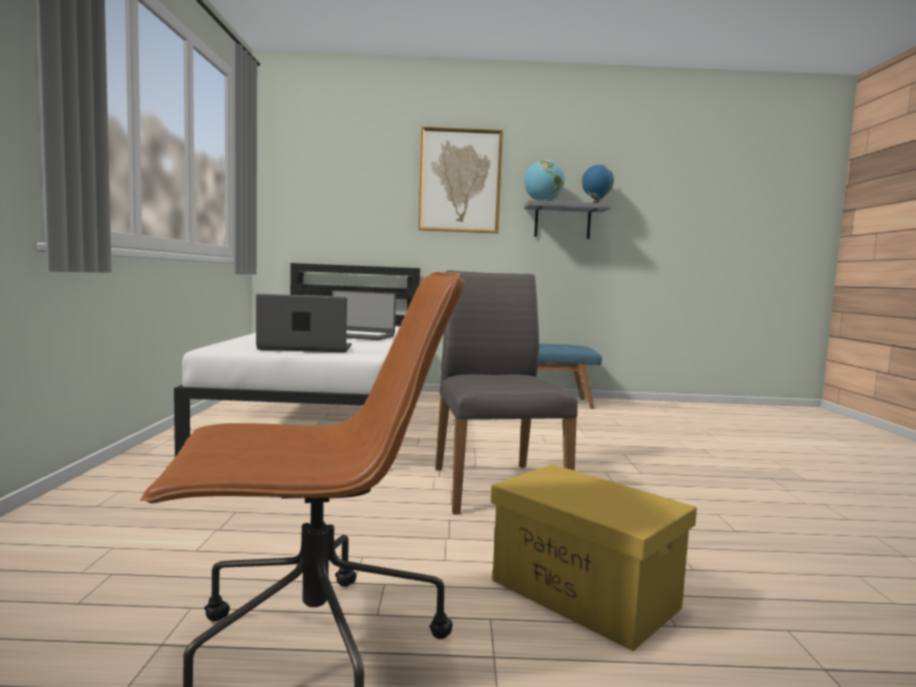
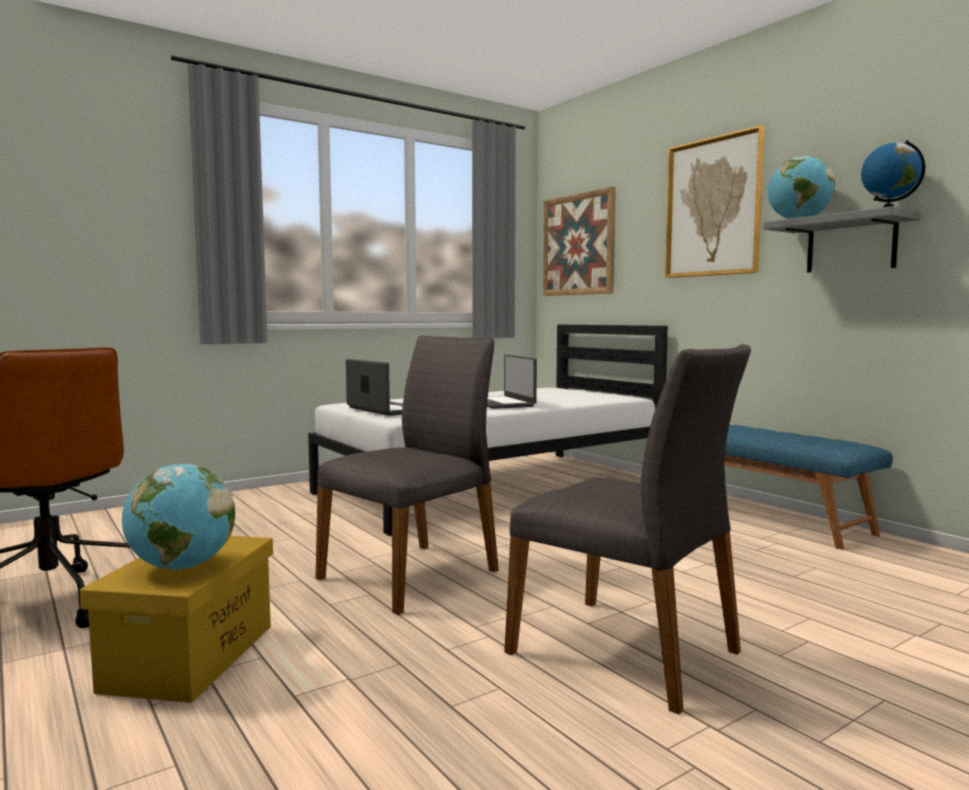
camera: 55 degrees right, 0 degrees up
none -> globe [122,464,235,570]
none -> grey chair [504,344,751,714]
none -> picture [543,187,616,296]

